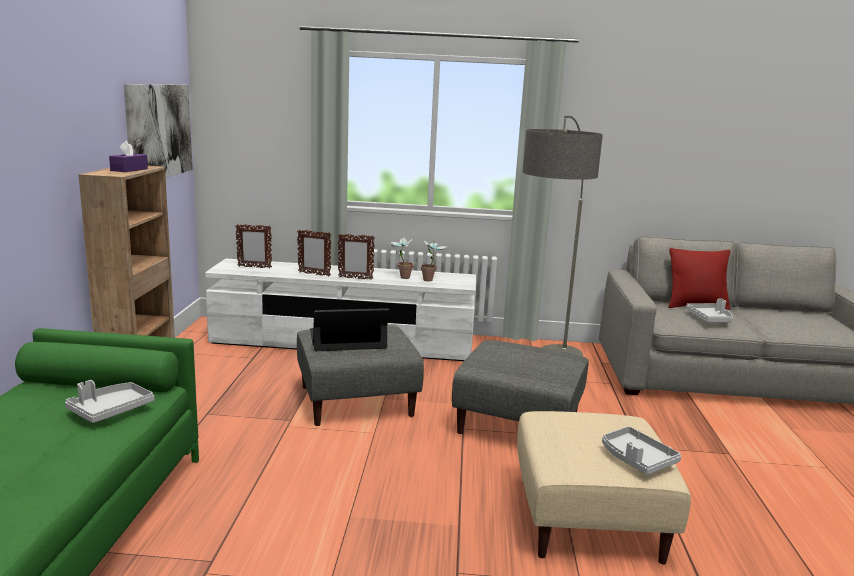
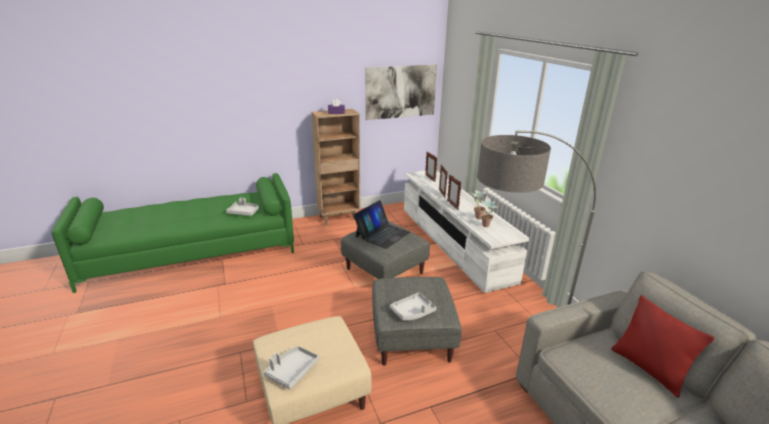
camera: 65 degrees right, 10 degrees up
laptop [310,308,389,351] -> laptop turned 75 degrees clockwise [353,200,410,249]
grey tray [686,298,733,323] -> grey tray moved to [390,292,436,321]

